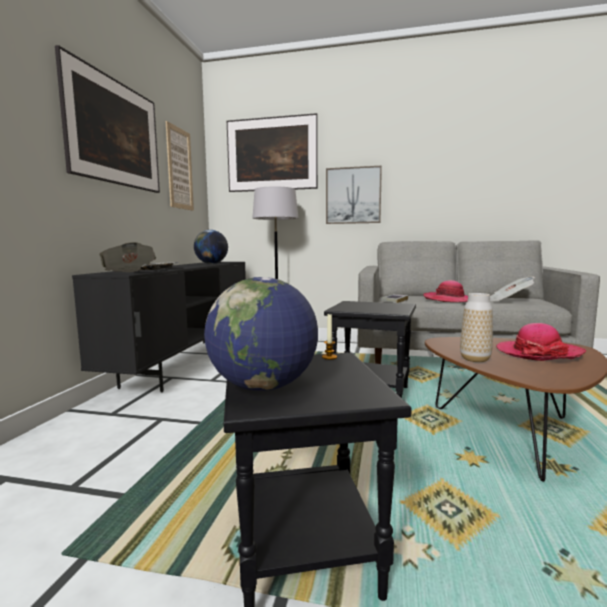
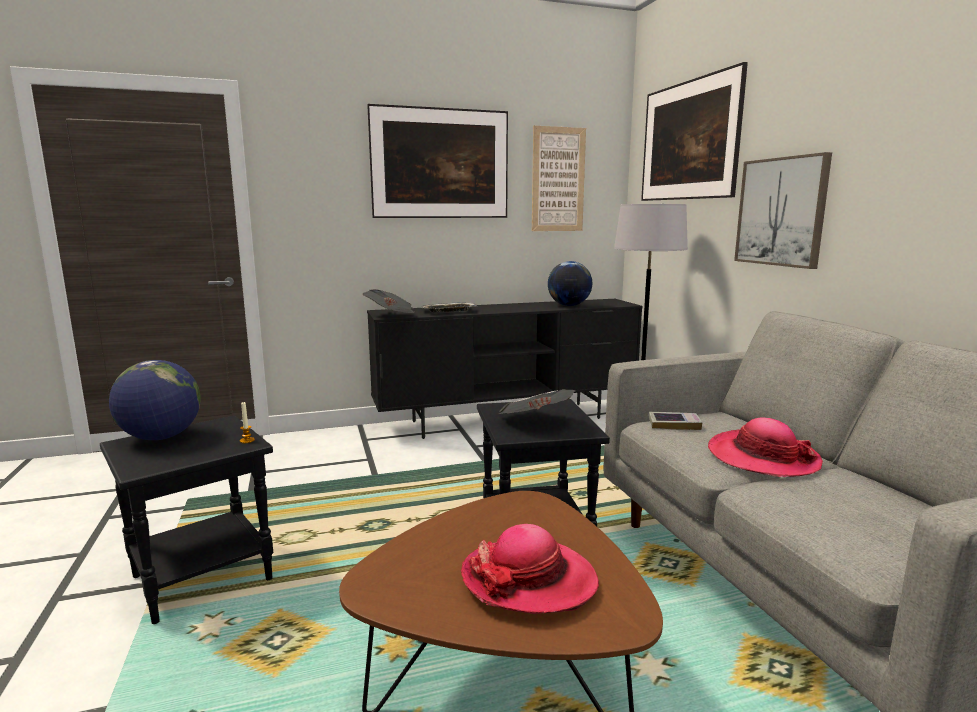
camera: 60 degrees right, 5 degrees up
vase [460,293,493,362] -> none
newspaper [490,276,535,301] -> newspaper moved to [498,389,575,414]

